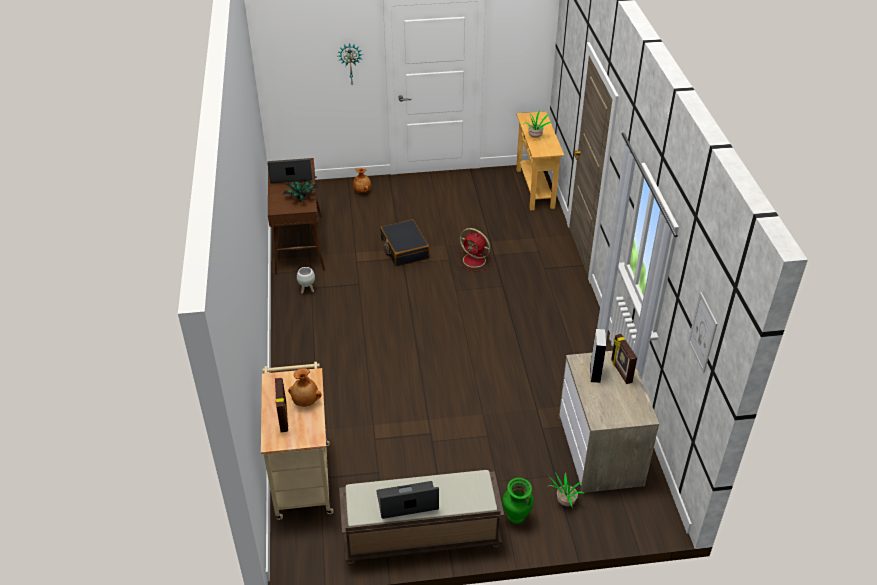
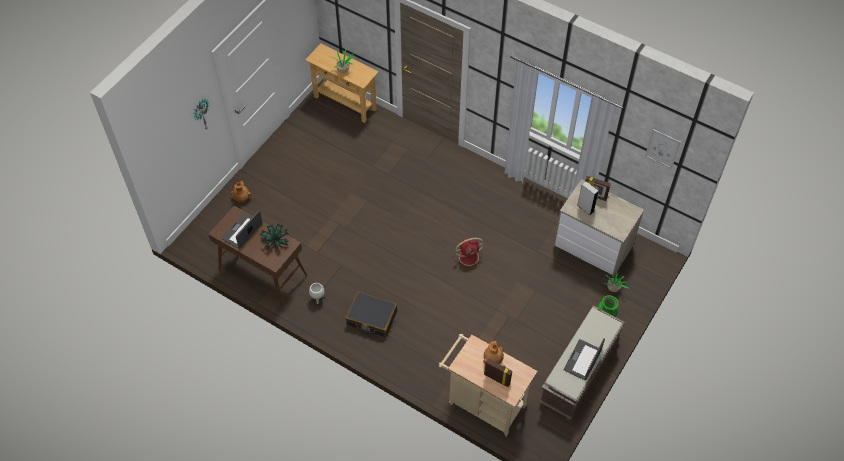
camera: 50 degrees left, 15 degrees up
black suitcase [380,219,430,267] -> black suitcase moved to [346,292,397,337]
red fan [457,228,492,271] -> red fan moved to [453,237,484,269]

